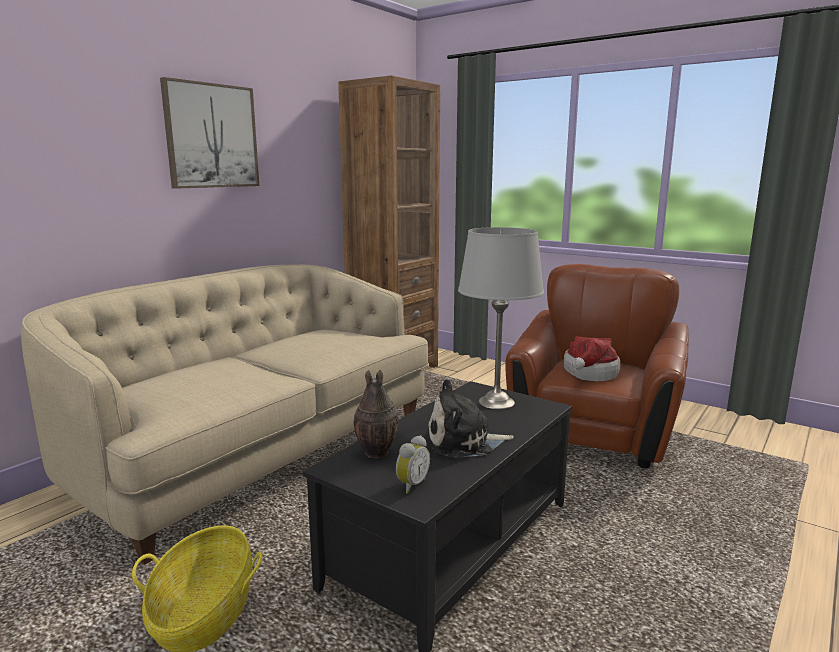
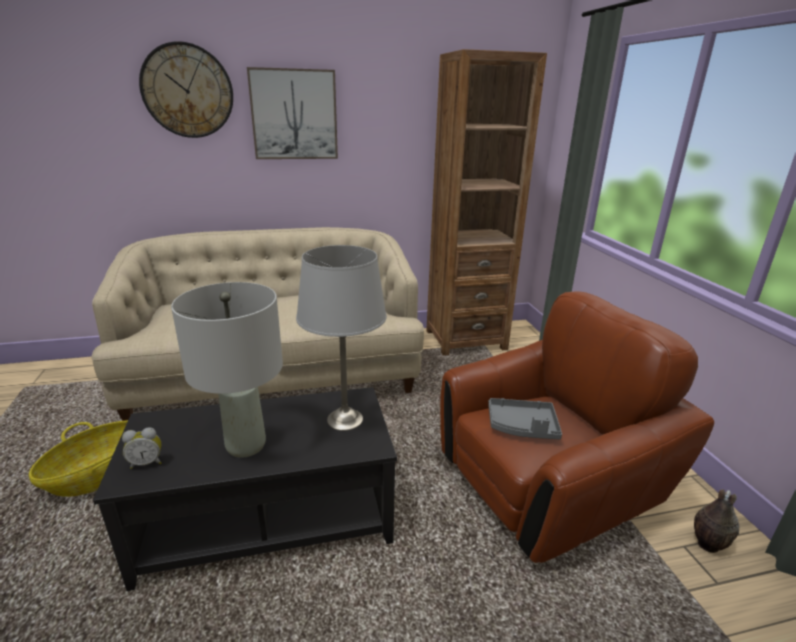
camera: 40 degrees right, 10 degrees up
vase [354,370,399,458] -> vase moved to [694,489,739,553]
plush toy [428,379,514,458] -> grey table lamp [171,282,283,458]
hat [564,336,620,382] -> grey tray [488,398,562,440]
none -> wall clock [139,41,233,138]

